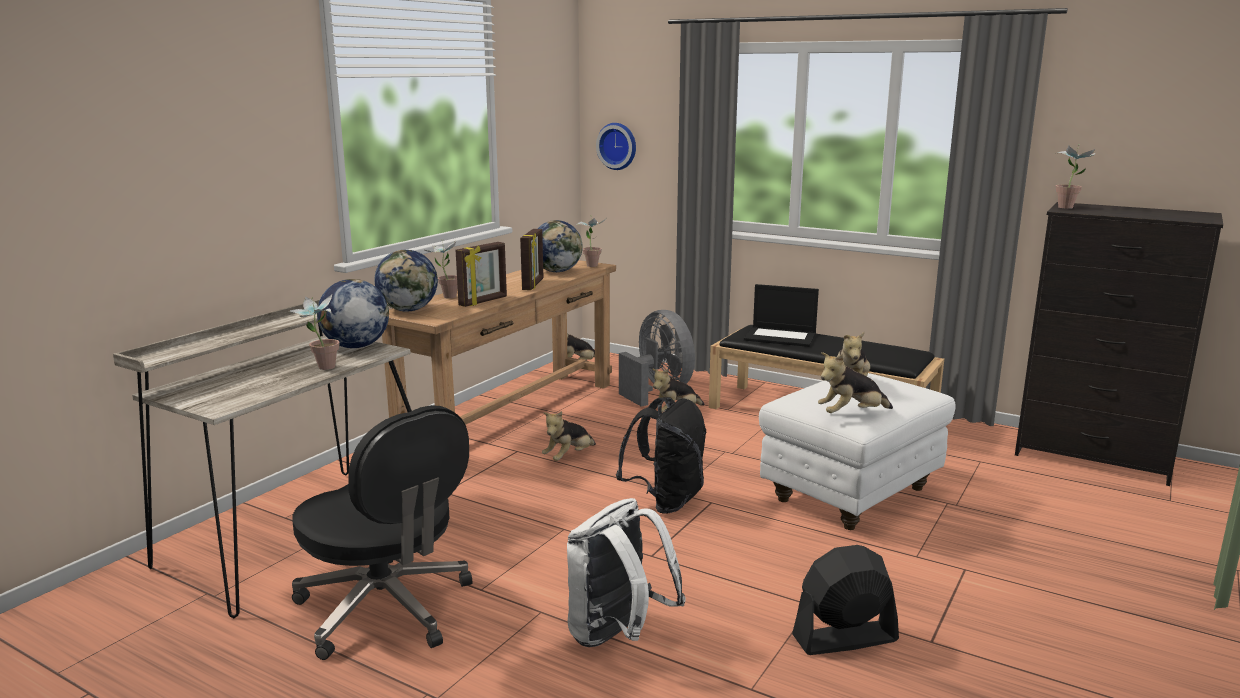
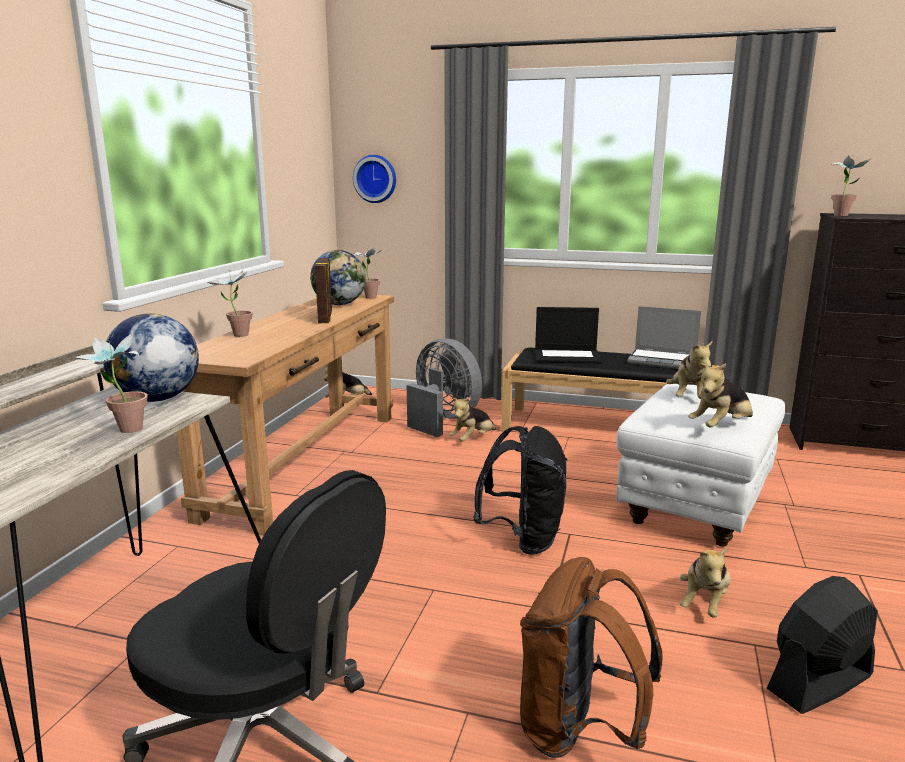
camera: 15 degrees left, 0 degrees up
globe [374,250,438,311] -> none
picture frame [456,242,507,307] -> none
plush toy [542,411,596,461] -> plush toy moved to [680,547,731,618]
white backpack [567,498,686,647] -> brown backpack [520,557,662,758]
none -> laptop [627,306,701,369]

